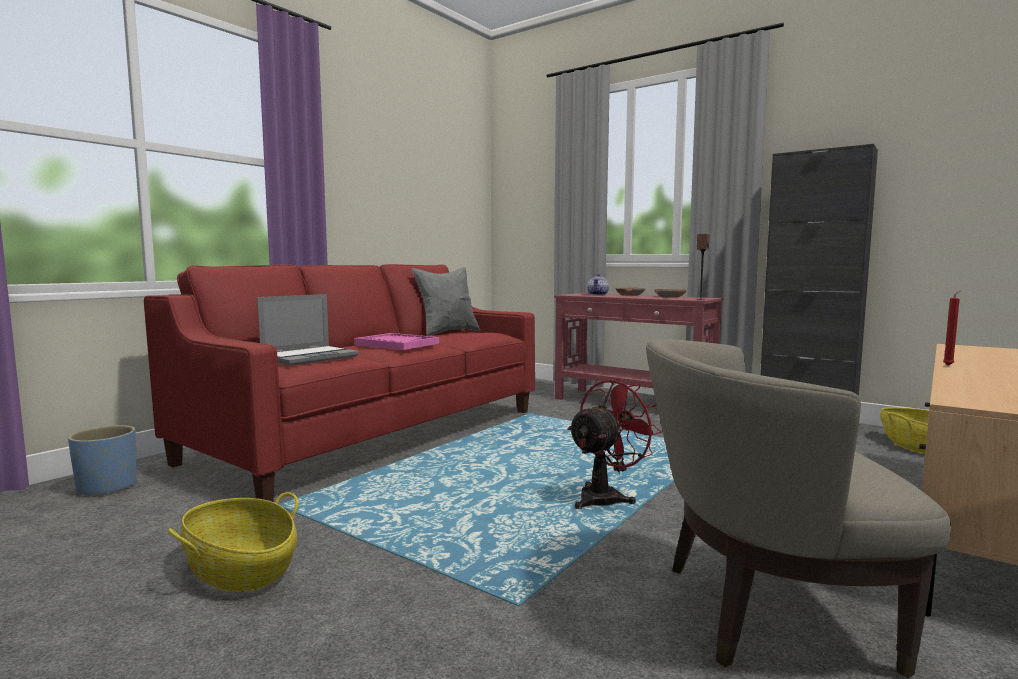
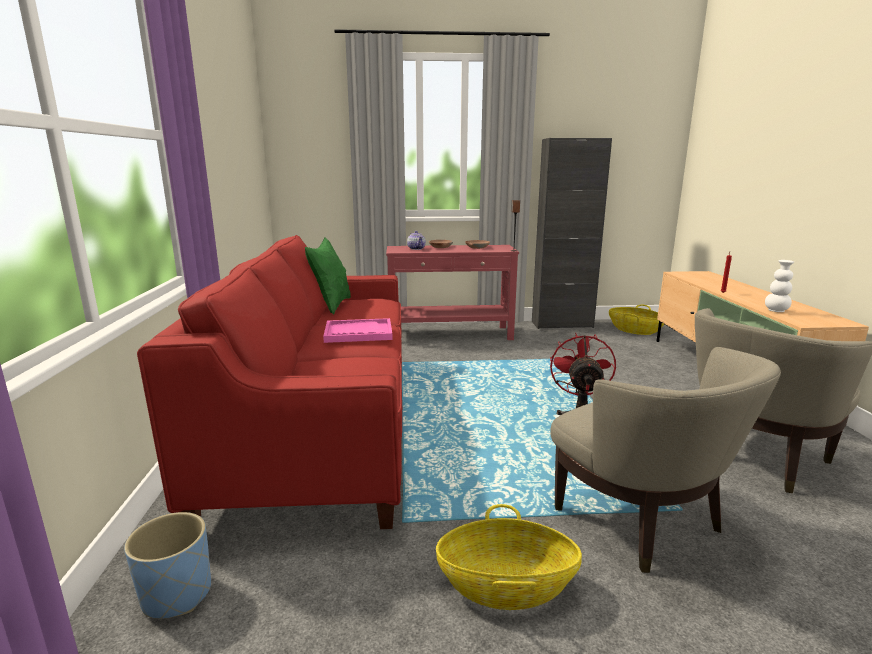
camera: 40 degrees left, 10 degrees up
laptop [257,294,359,366] -> none
grey pillow [412,267,480,336] -> green pillow [305,238,351,314]
none -> beige armchair [550,347,781,573]
none -> white vase [765,260,794,312]

